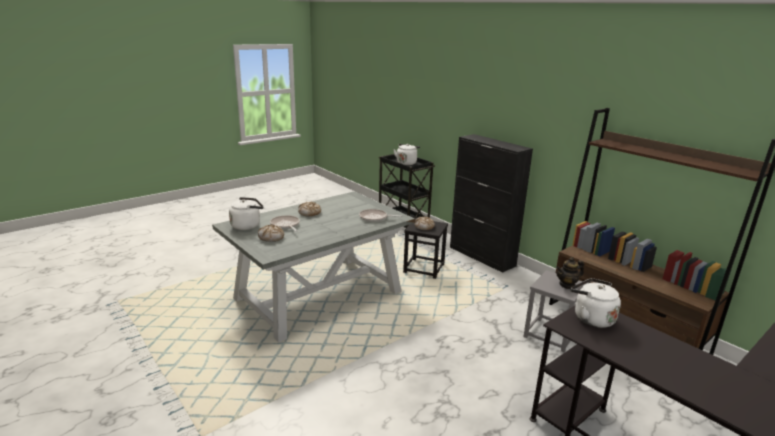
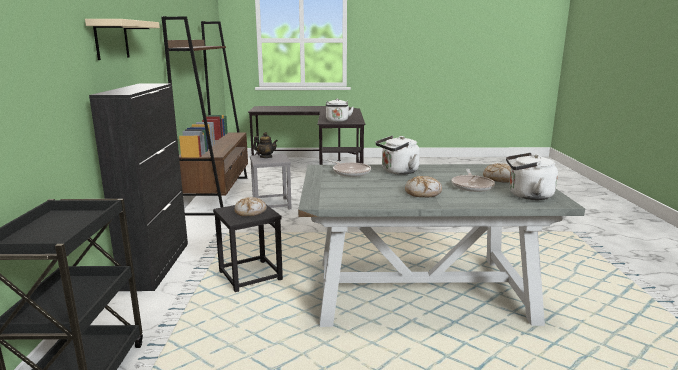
camera: 140 degrees left, 5 degrees down
white kettle [393,144,420,165] -> white kettle moved to [375,135,420,175]
none -> beige shelf [85,19,160,60]

